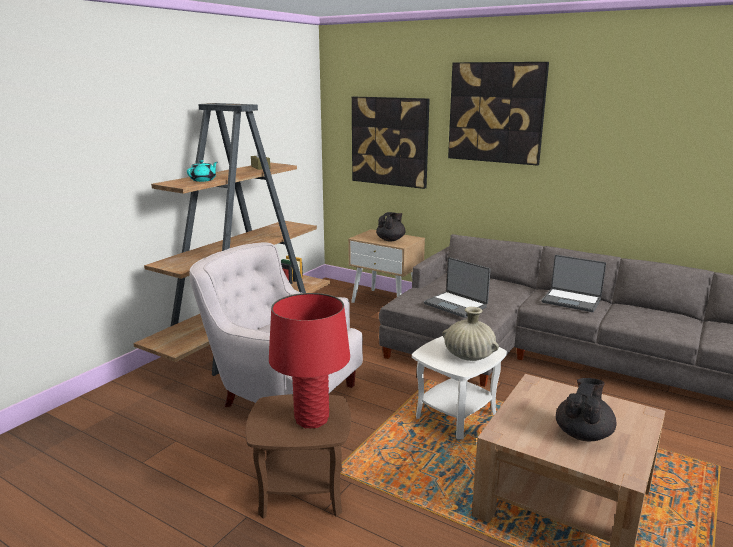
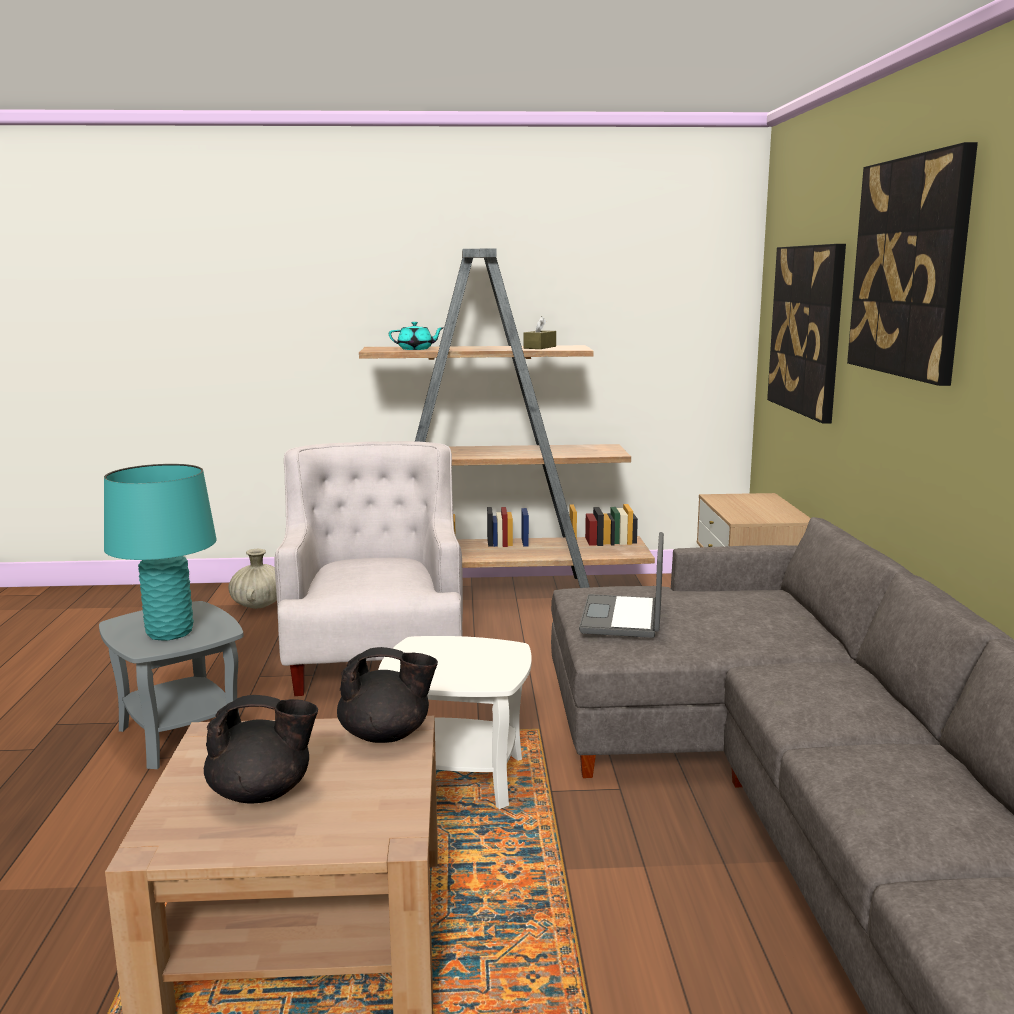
camera: 55 degrees right, 5 degrees down
brown side table [246,394,351,519] -> grey side table [99,601,244,769]
red table lamp [269,293,350,428] -> turquoise table lamp [104,464,217,640]
black teapot [376,212,406,241] -> black teapot moved to [337,647,438,743]
beige vase [442,307,499,361] -> beige vase moved to [228,549,277,609]
laptop [542,255,606,312] -> none

